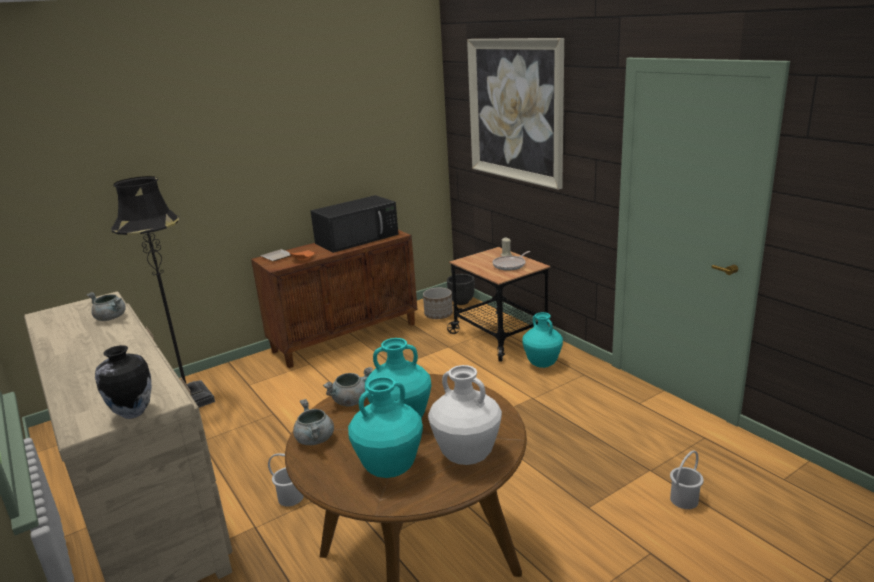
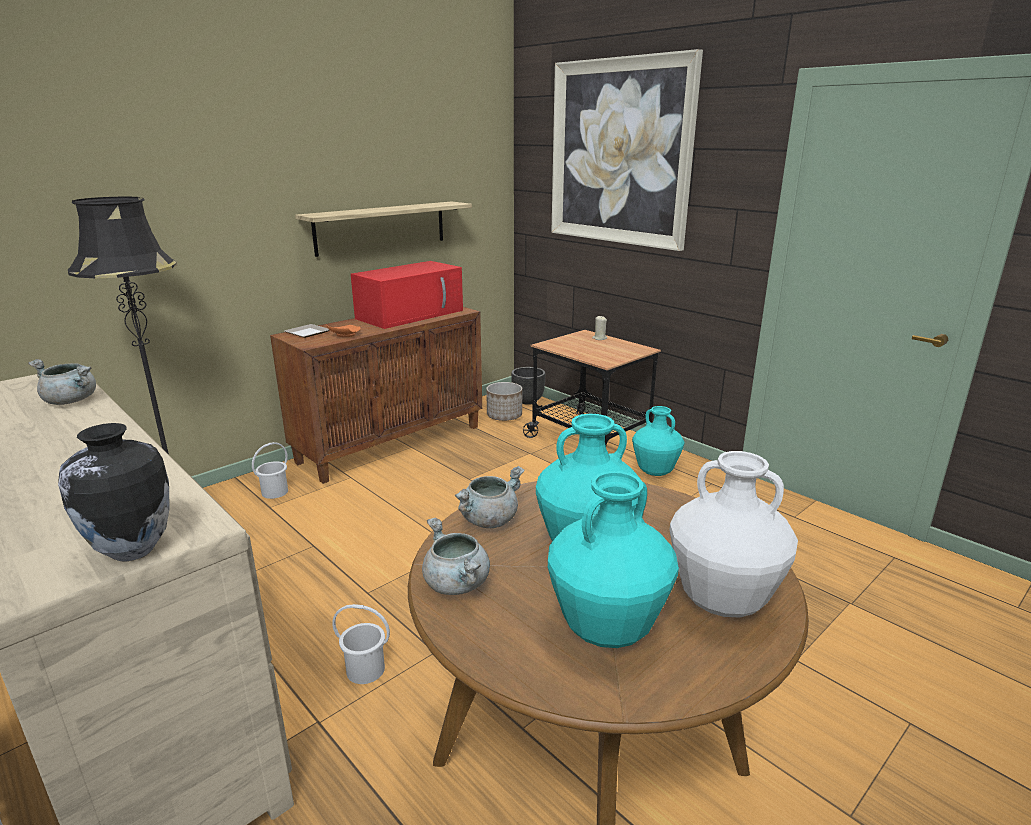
camera: 10 degrees left, 0 degrees up
black microwave [310,195,399,253] -> red microwave [351,261,463,329]
frying pan [493,251,530,271] -> none
white bucket [670,451,704,509] -> white bucket moved to [252,442,288,499]
none -> shelf [295,201,472,257]

